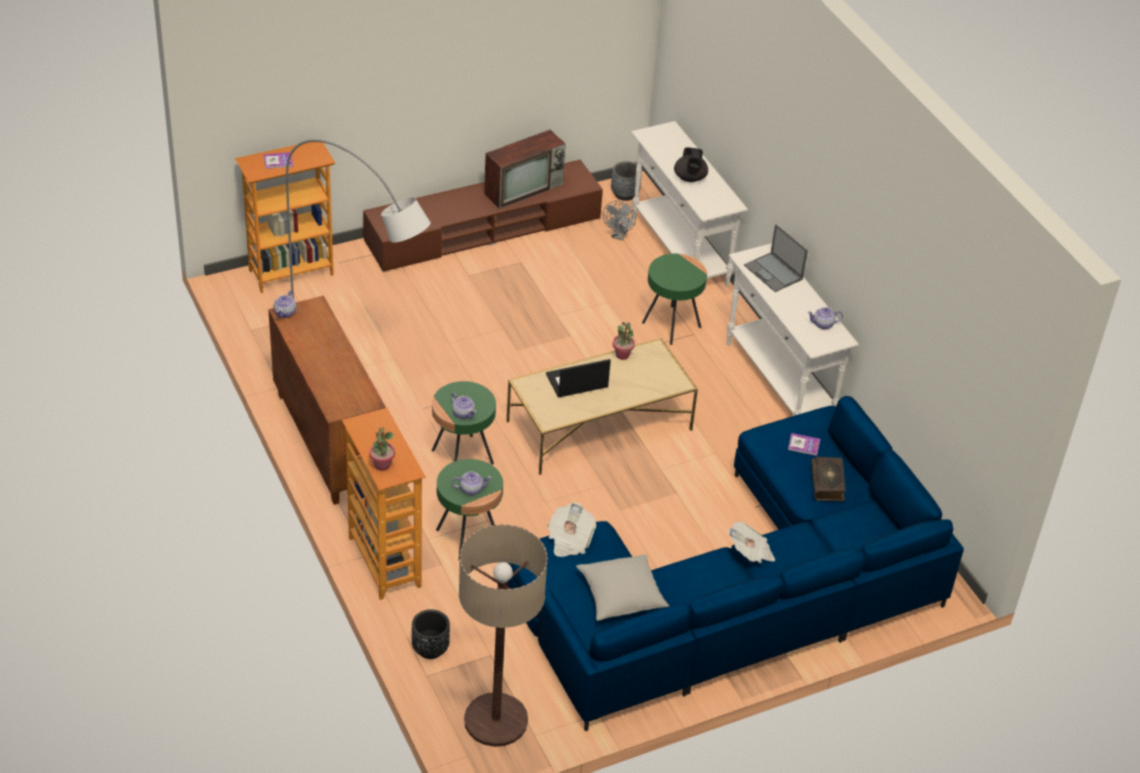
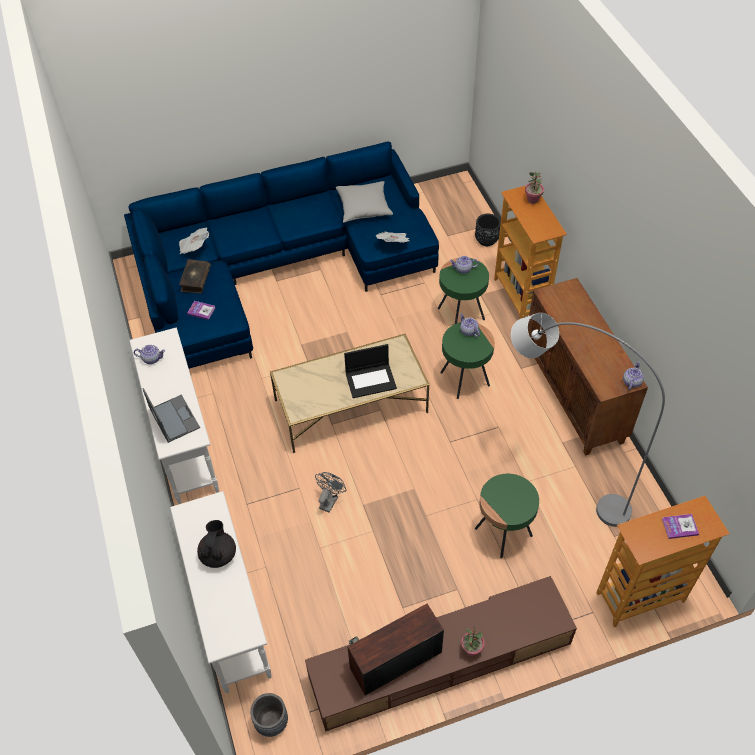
camera: 170 degrees left, 10 degrees up
floor lamp [459,525,548,747] -> none
grey fan [603,201,636,240] -> grey fan moved to [315,472,346,513]
potted plant [613,322,635,360] -> potted plant moved to [461,626,484,656]
green side table [642,254,707,345] -> green side table moved to [475,474,539,558]
newspaper [728,522,775,563] -> newspaper moved to [179,228,209,254]

